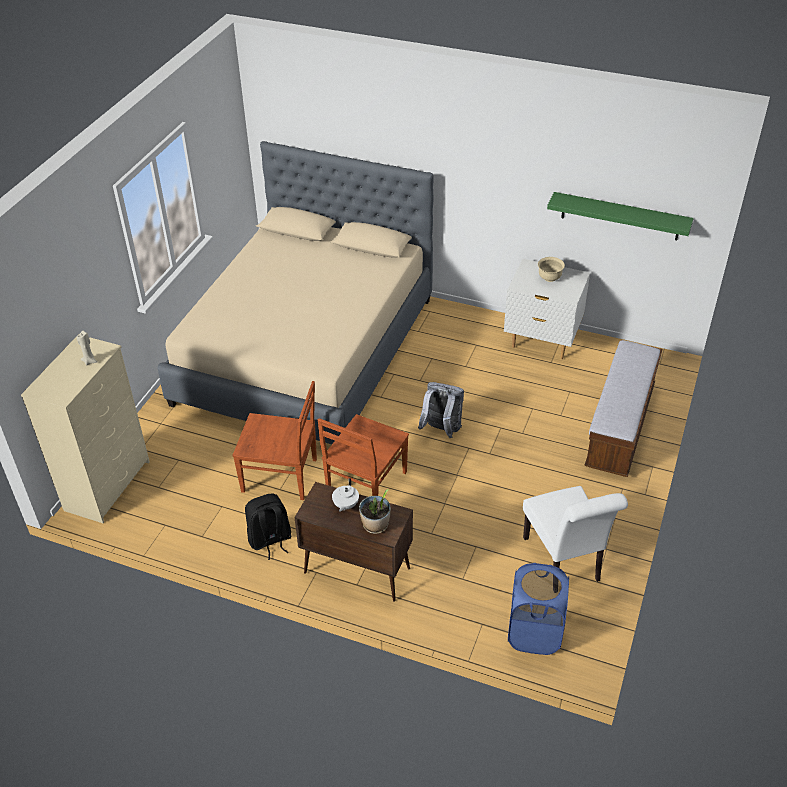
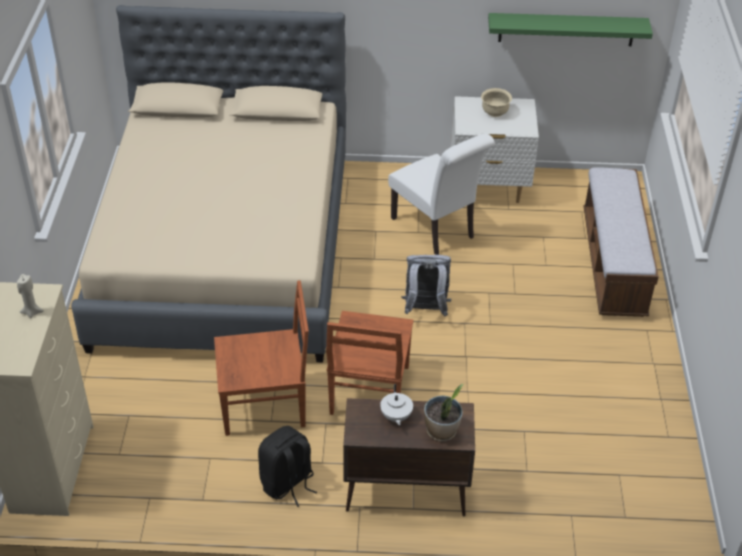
camera: 20 degrees left, 0 degrees up
blue laundry basket [508,563,569,655] -> none
white chair [523,486,628,582] -> white chair moved to [388,134,495,255]

